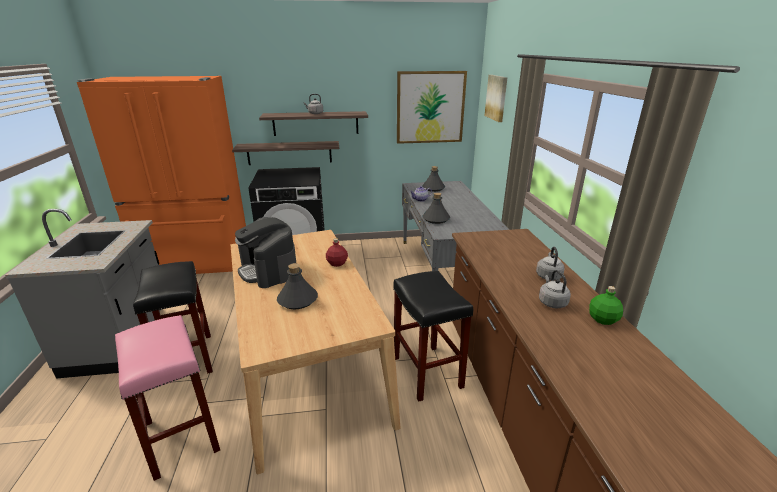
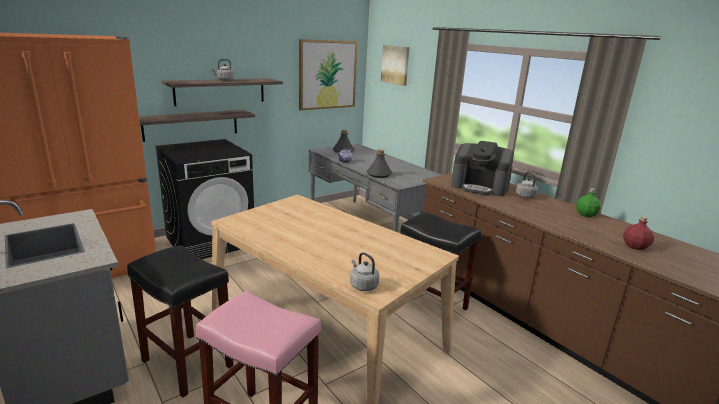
camera: 30 degrees left, 5 degrees down
coffee machine [235,217,296,288] -> coffee machine moved to [451,141,514,196]
grey bottle [277,263,318,309] -> none
red bottle [326,238,348,267] -> red bottle moved to [623,216,654,250]
grey kettle [539,270,571,308] -> grey kettle moved to [350,252,379,291]

